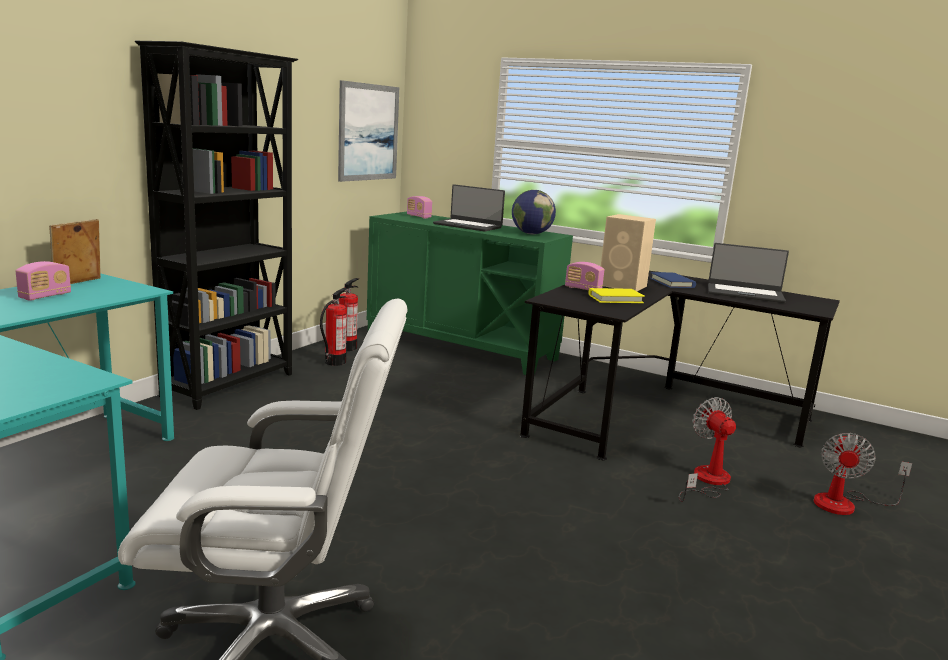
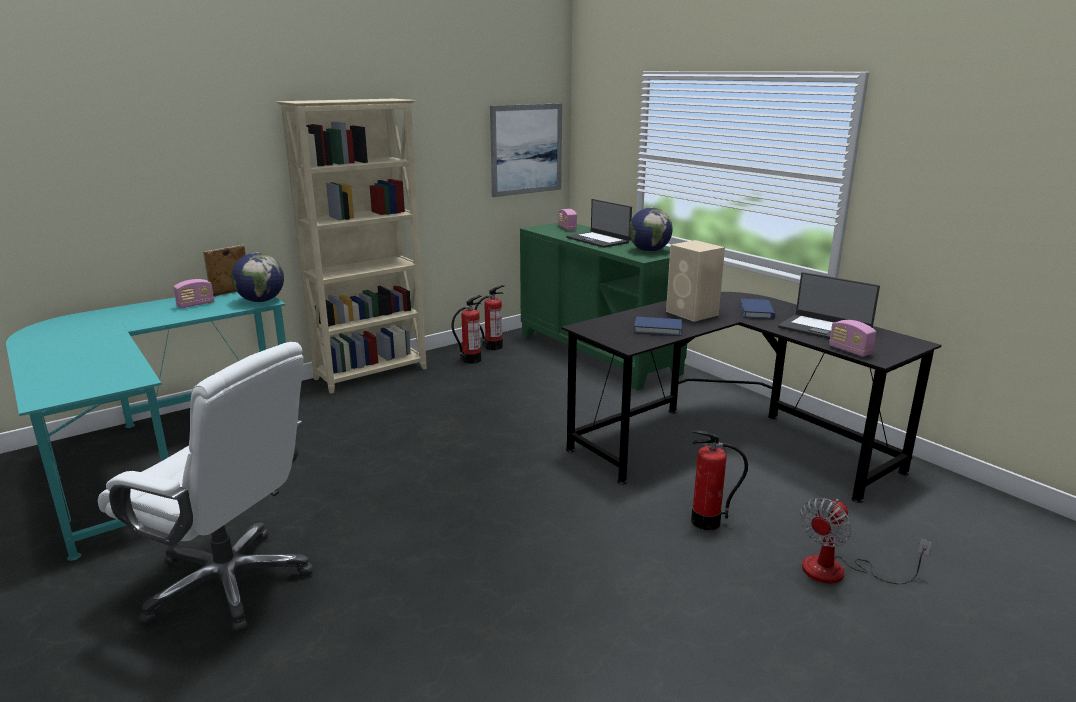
camera: 25 degrees right, 5 degrees up
black bookcase [135,41,298,410] -> beige bookcase [276,99,427,394]
radio [565,262,605,290] -> radio moved to [829,320,876,357]
yellow book [589,288,645,303] -> blue book [634,317,682,336]
fan [679,397,736,502] -> fire extinguisher [691,429,748,530]
none -> globe [231,253,284,302]

